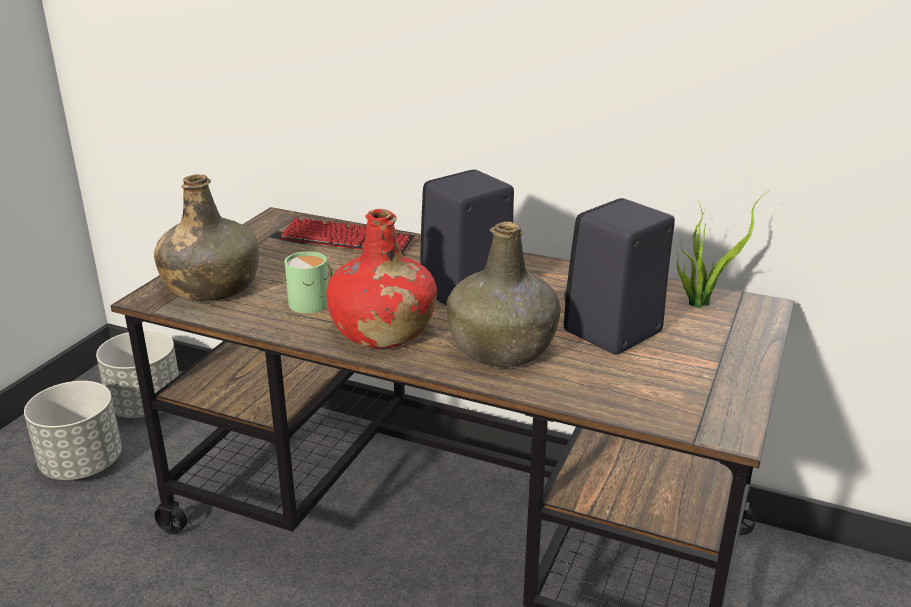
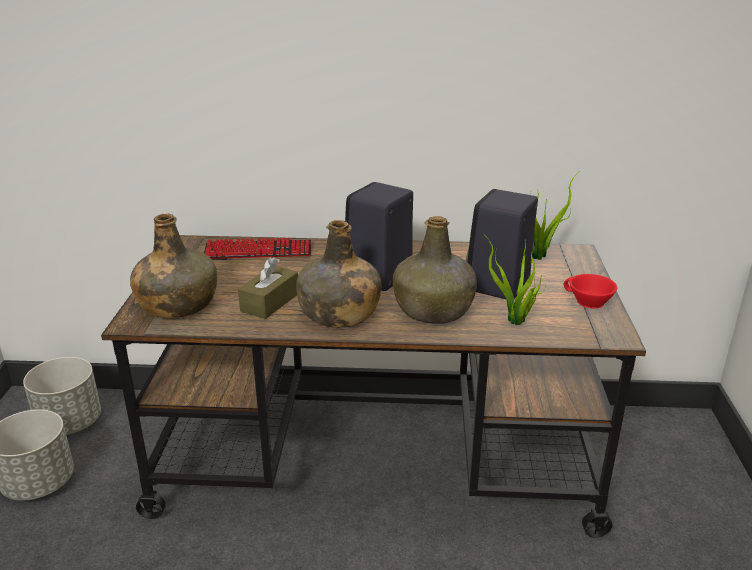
camera: 20 degrees left, 0 degrees up
green mug [285,251,333,313] -> brown tissue box [238,257,298,319]
red bottle [326,209,437,348] -> green bottle [296,220,382,328]
none -> potted plant [488,239,546,325]
none -> red cup [564,274,617,309]

